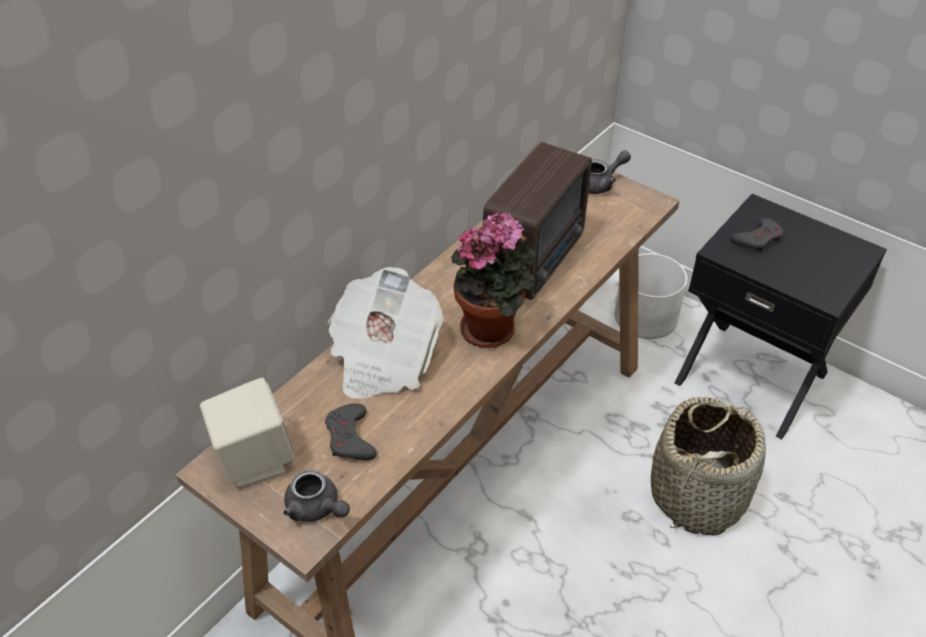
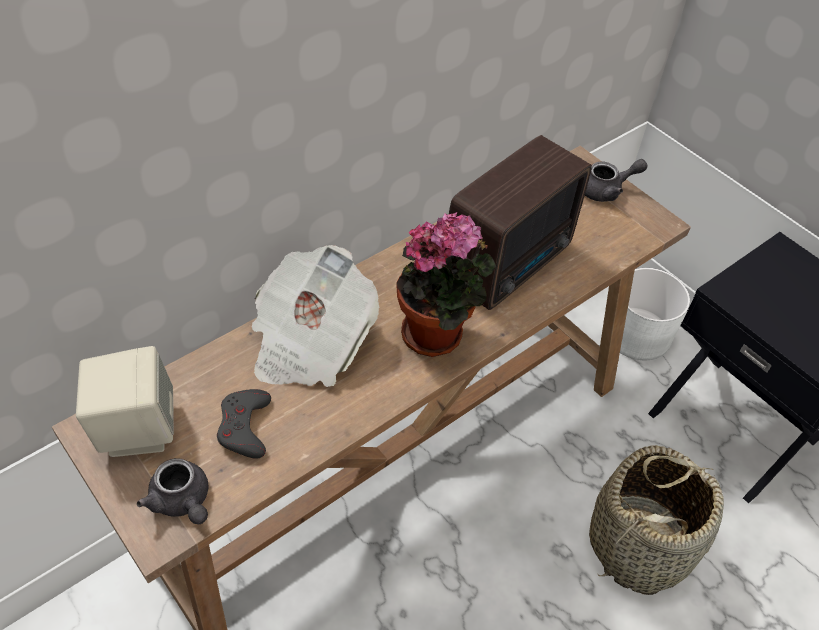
camera: 10 degrees right, 5 degrees up
grey game controller [731,218,783,253] -> none

